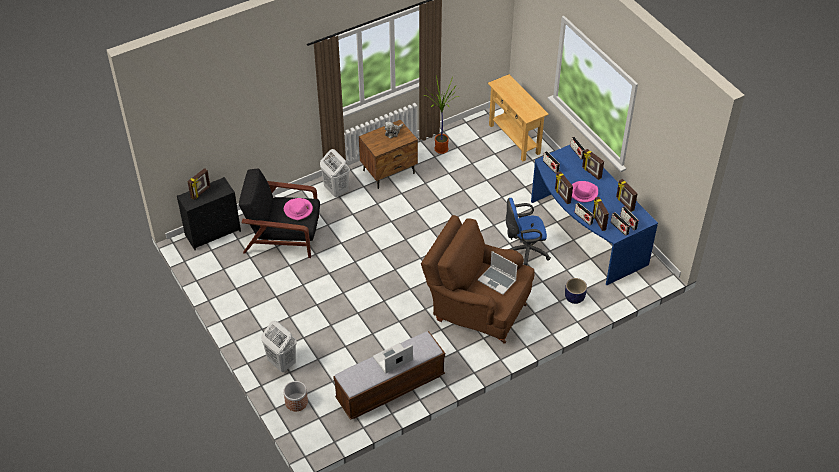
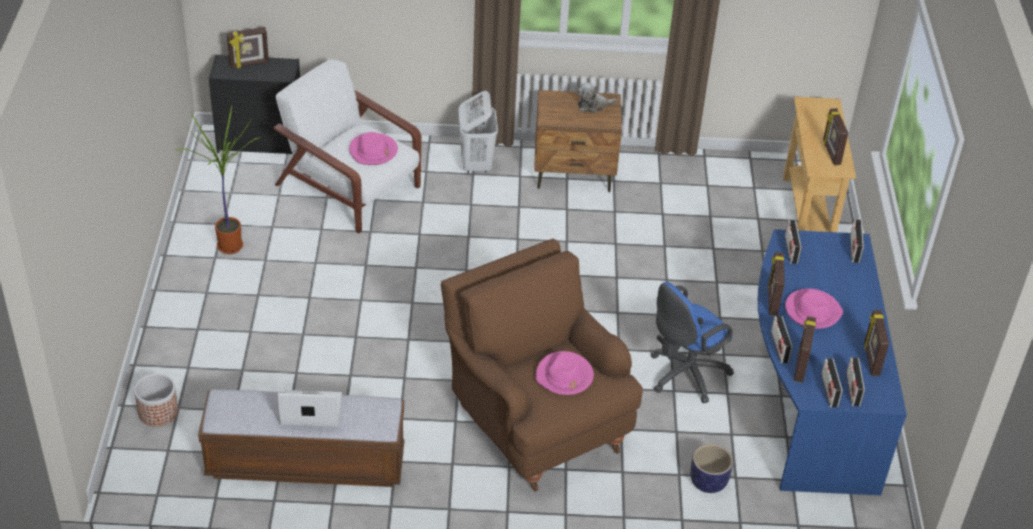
camera: 30 degrees right, 5 degrees down
black armchair [239,168,320,258] -> white armchair [273,59,421,233]
white laundry basket [261,321,297,372] -> none
potted plant [424,75,460,154] -> potted plant moved to [174,106,261,254]
laptop [478,251,517,295] -> pink hat [536,351,594,395]
blue office chair [506,198,551,265] -> blue office chair turned 60 degrees counterclockwise [650,282,734,403]
picture frame [582,149,604,180] -> picture frame moved to [823,108,848,165]

